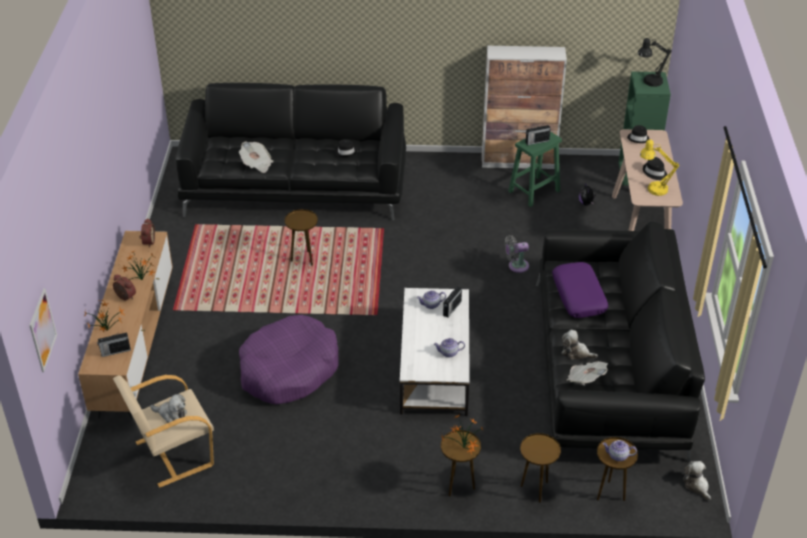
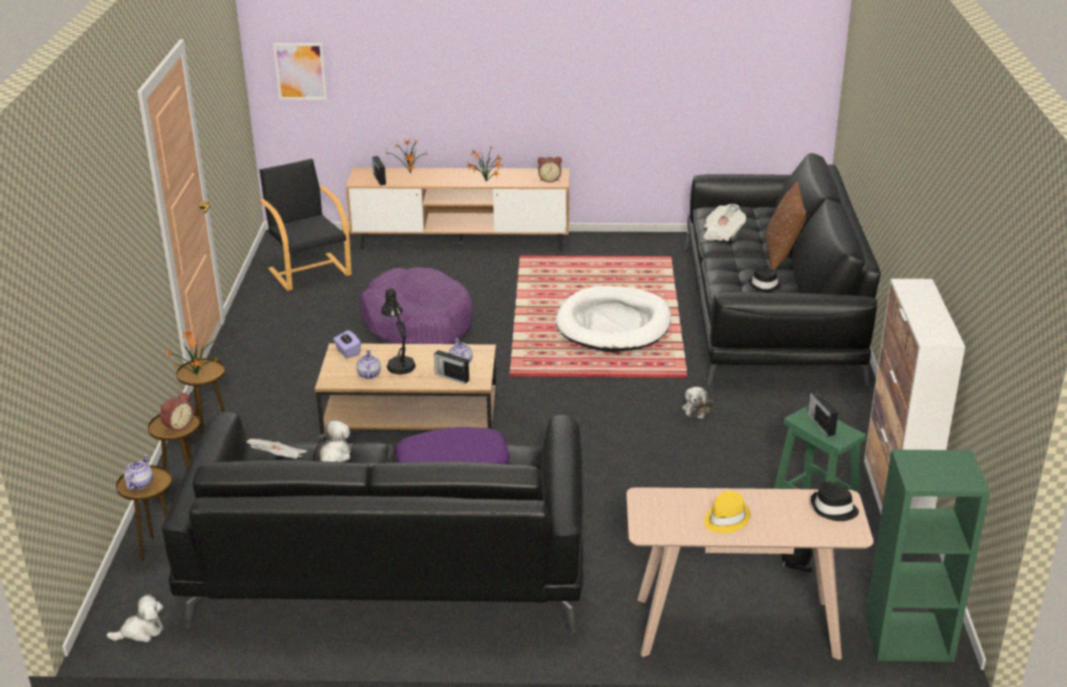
camera: 90 degrees right, 10 degrees down
alarm clock [113,274,136,301] -> alarm clock moved to [160,392,194,433]
beige armchair [113,375,214,488] -> black armchair [259,159,352,291]
plush toy [150,394,187,423] -> plush toy moved to [682,387,713,419]
brown side table [285,209,318,266] -> white dog bed [556,286,671,352]
white coffee table [400,288,470,416] -> brown coffee table [315,343,497,441]
grey fan [505,235,529,273] -> none
black table lamp [638,38,672,87] -> black table lamp moved to [381,288,416,375]
yellow table lamp [640,140,679,196] -> none
black hat [643,157,667,180] -> yellow hat [704,491,750,533]
none -> purple tissue box [333,330,361,358]
none -> brown pillow [766,181,806,270]

